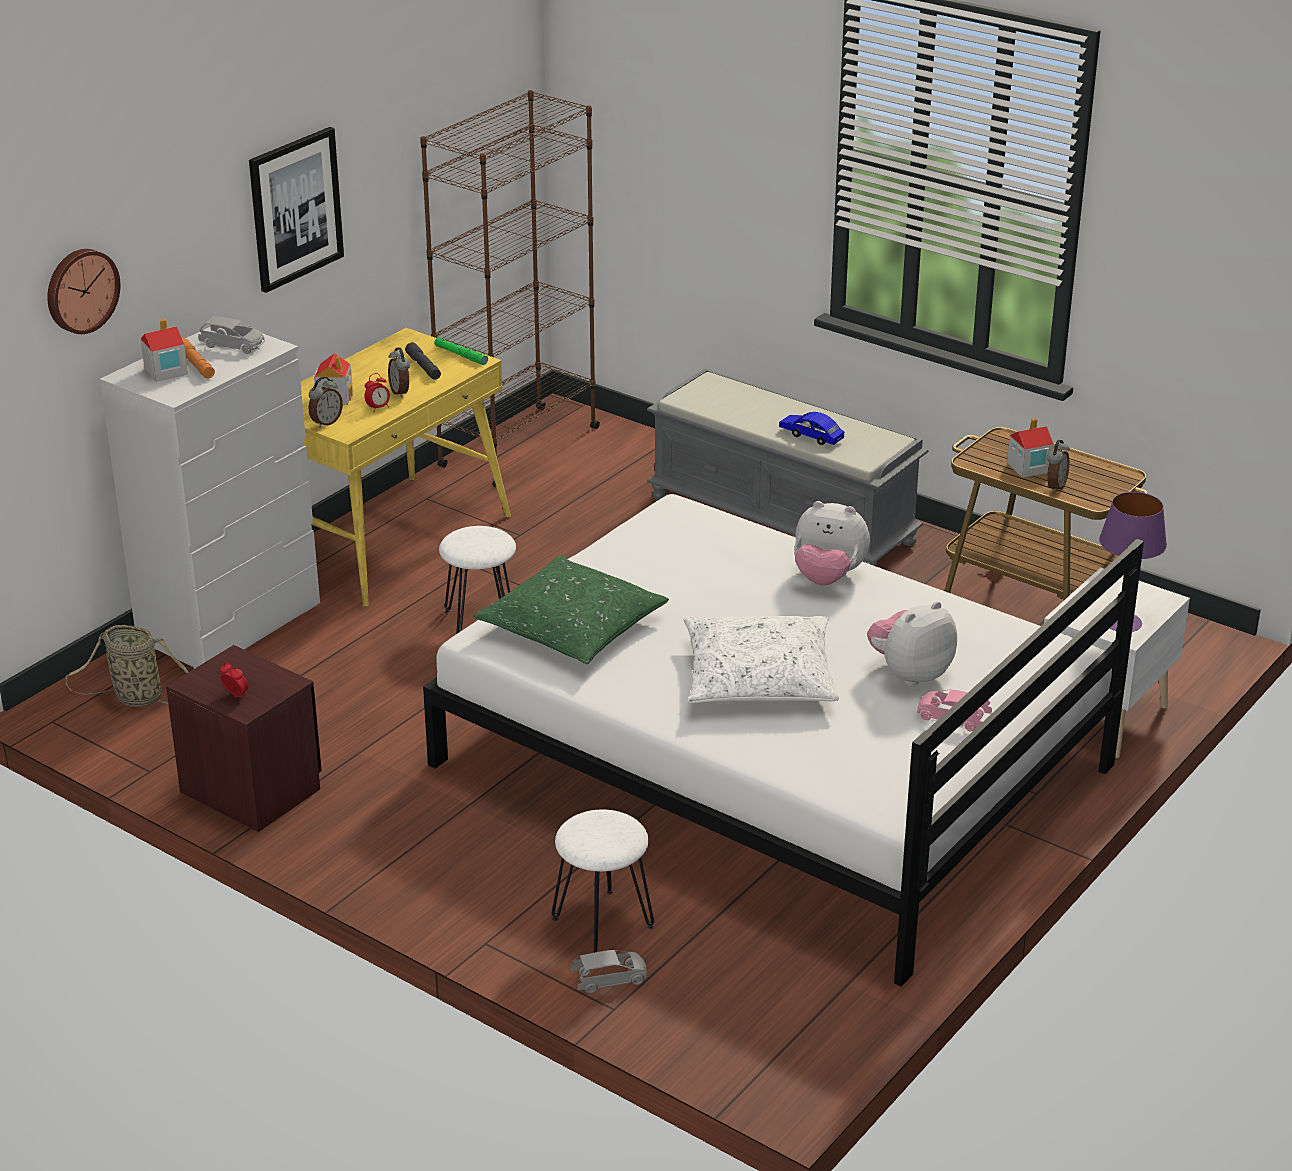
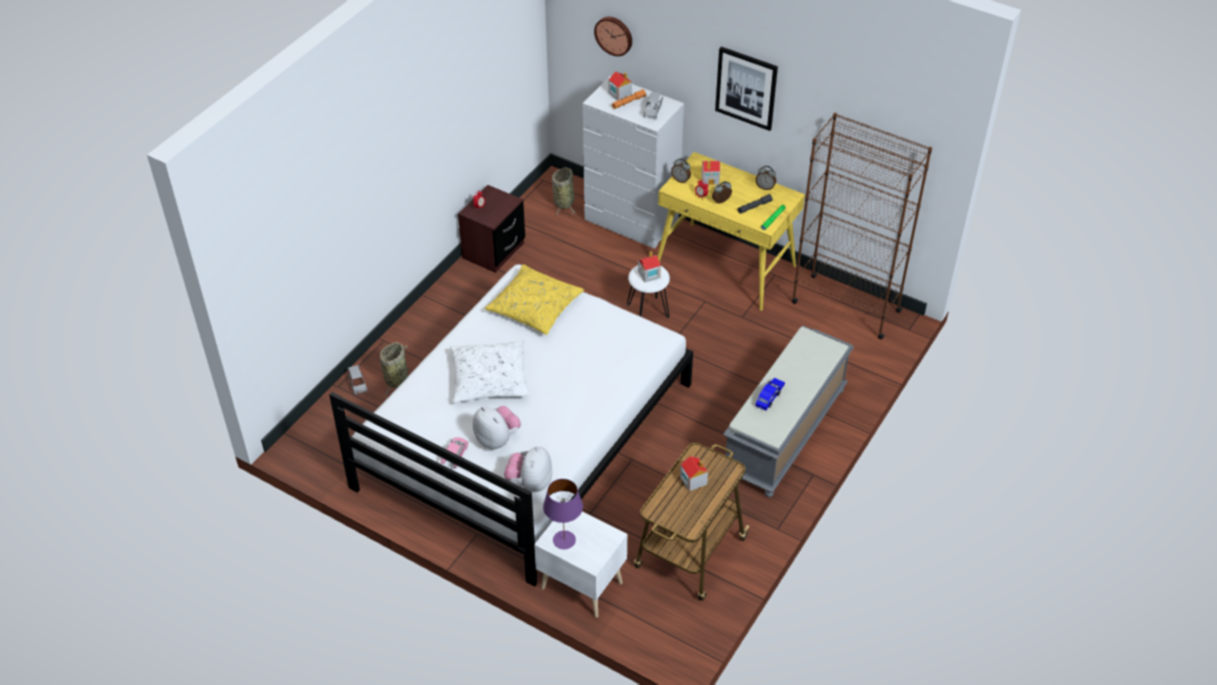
camera: 85 degrees right, 15 degrees up
green pillow [473,556,669,664] -> yellow pillow [484,264,584,335]
white stool [552,810,654,953] -> basket [380,342,408,397]
plush toy [794,501,870,586] -> plush toy moved to [504,446,552,492]
alarm clock [1047,440,1070,493] -> alarm clock moved to [756,166,776,190]
none -> toy house [638,251,661,282]

